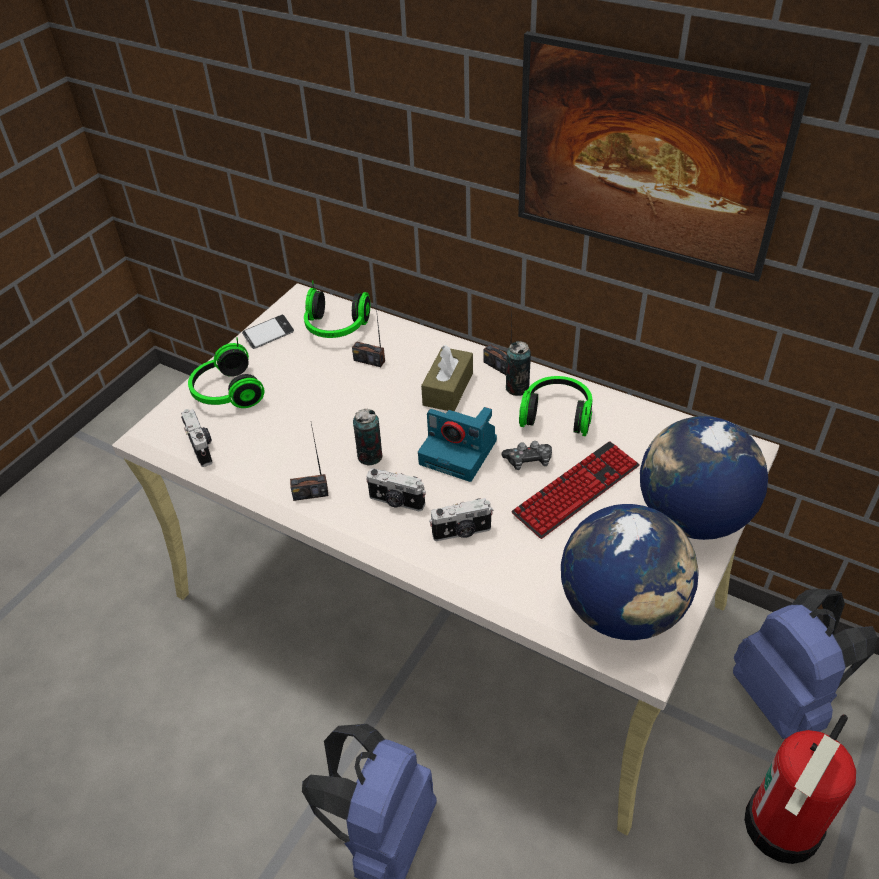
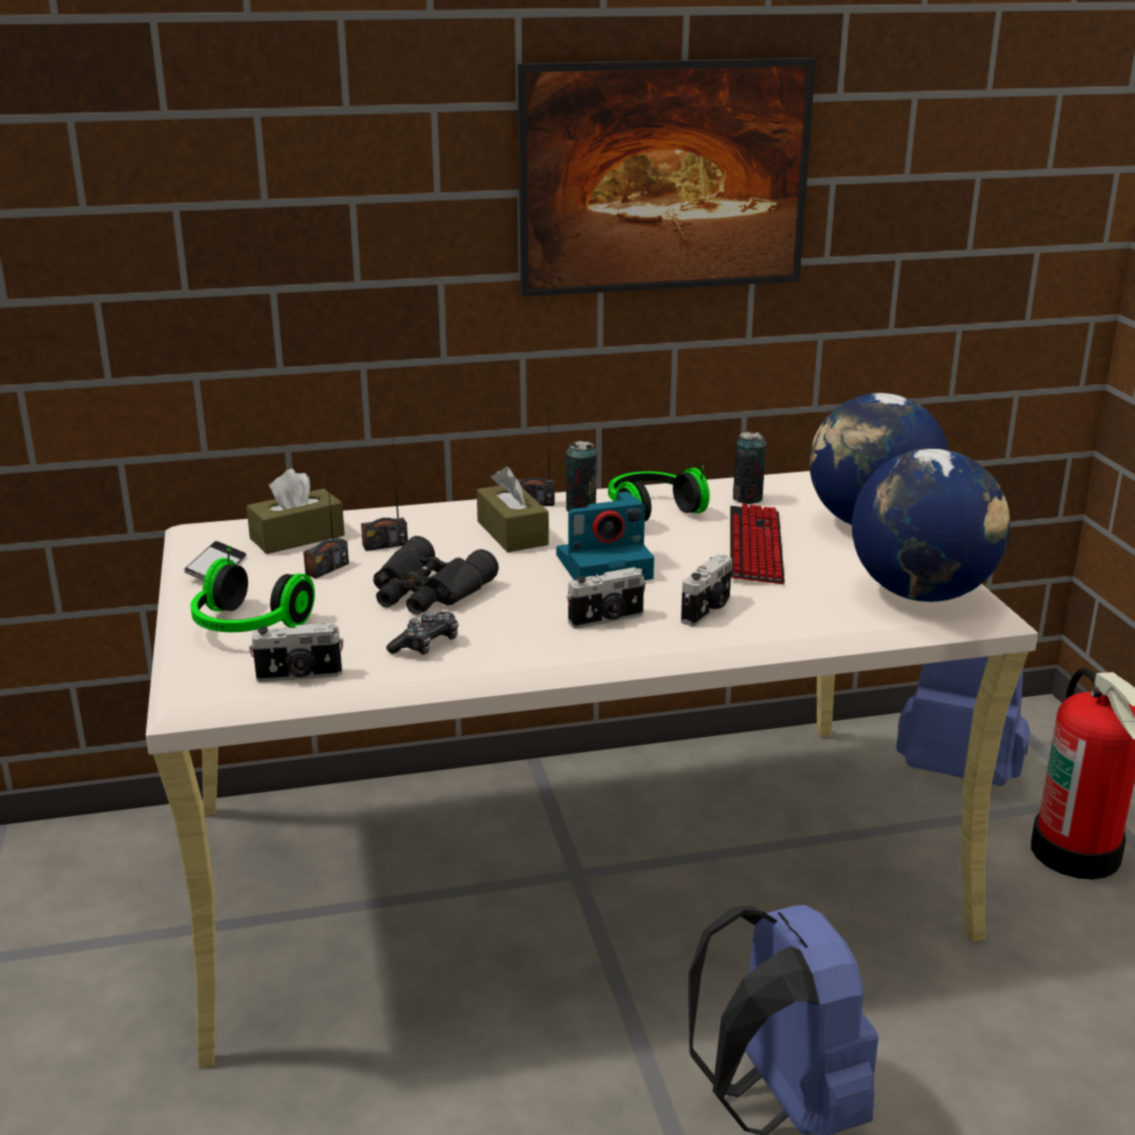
camera: 45 degrees left, 20 degrees down
camera [181,409,213,467] -> camera turned 150 degrees clockwise [249,623,344,682]
radio [290,423,328,501] -> radio moved to [303,458,349,579]
headphones [304,280,370,338] -> brown tissue box [246,469,345,554]
can [353,409,382,466] -> can moved to [733,431,766,504]
game controller [501,441,552,470] -> game controller moved to [386,611,459,655]
none -> black binoculars [373,536,499,614]

